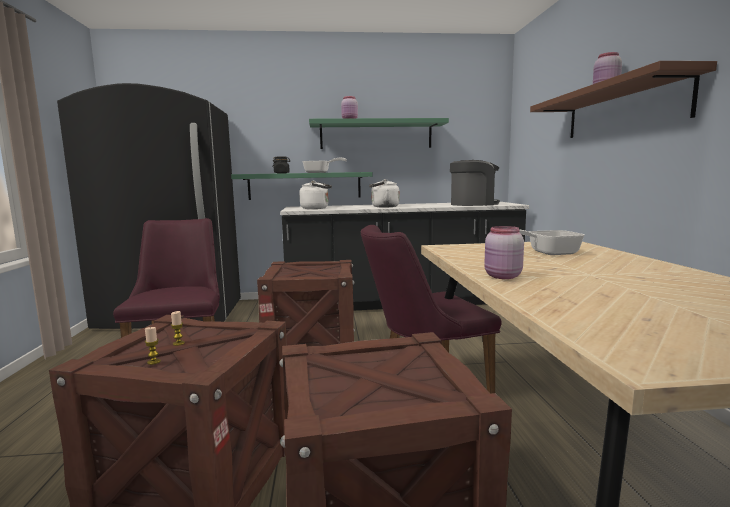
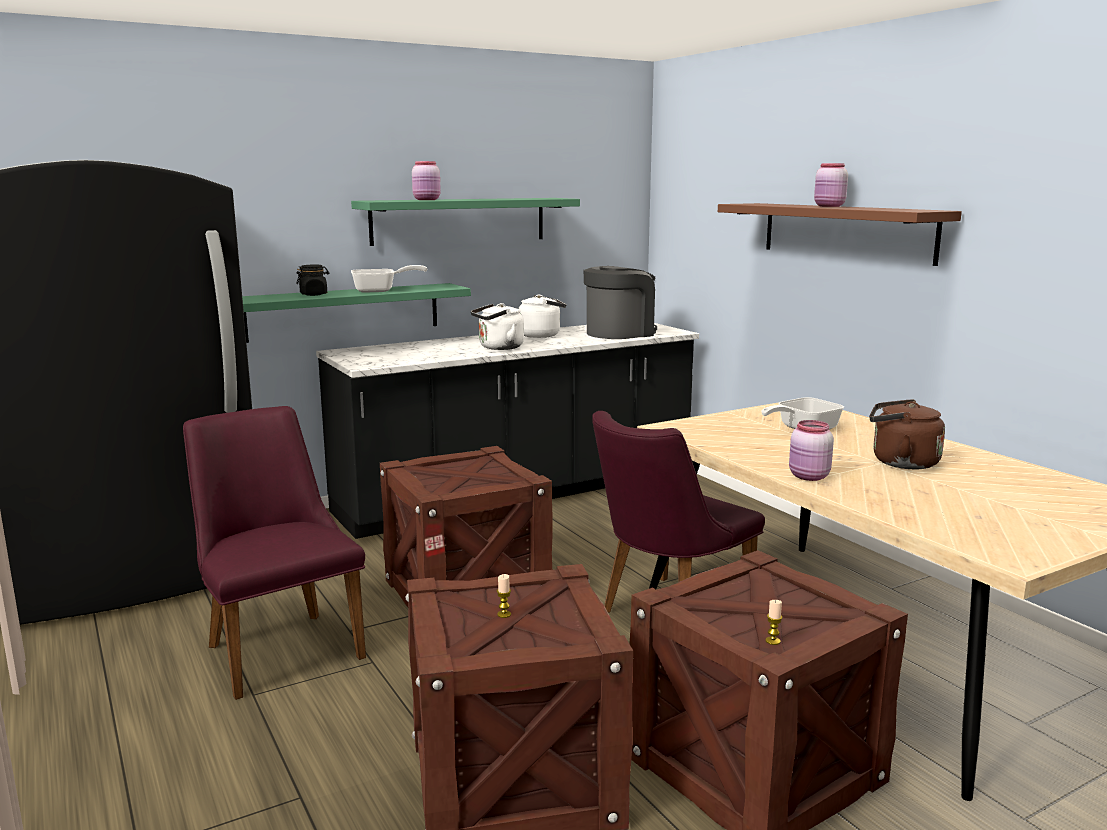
camera: 25 degrees left, 5 degrees up
candle [145,327,161,365] -> candle moved to [766,600,782,645]
white kettle [300,181,332,209] -> white kettle moved to [518,295,566,338]
none -> brown kettle [869,399,945,469]

